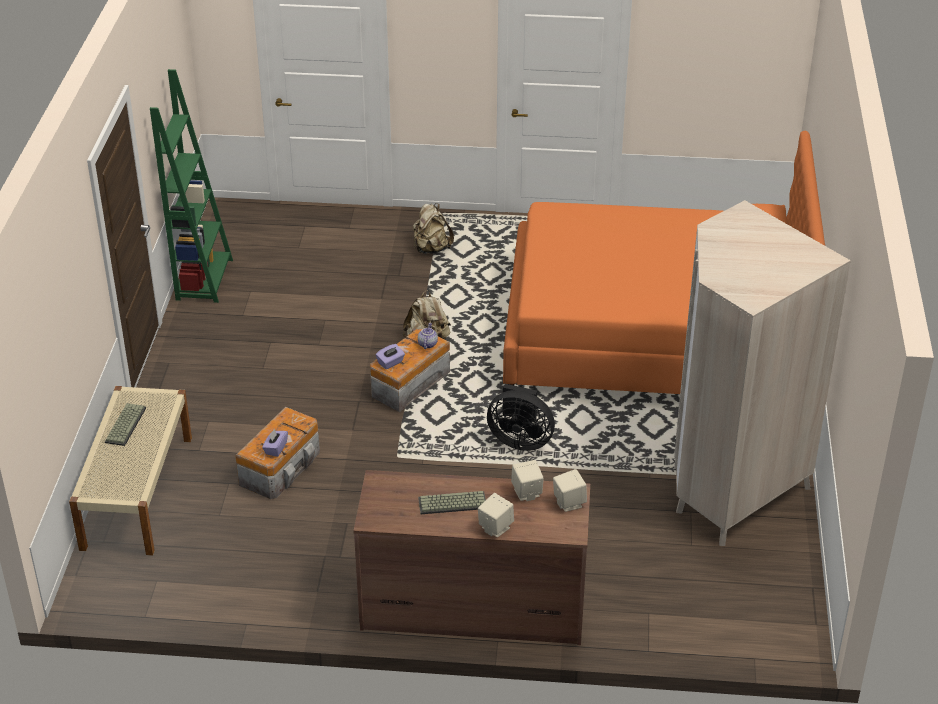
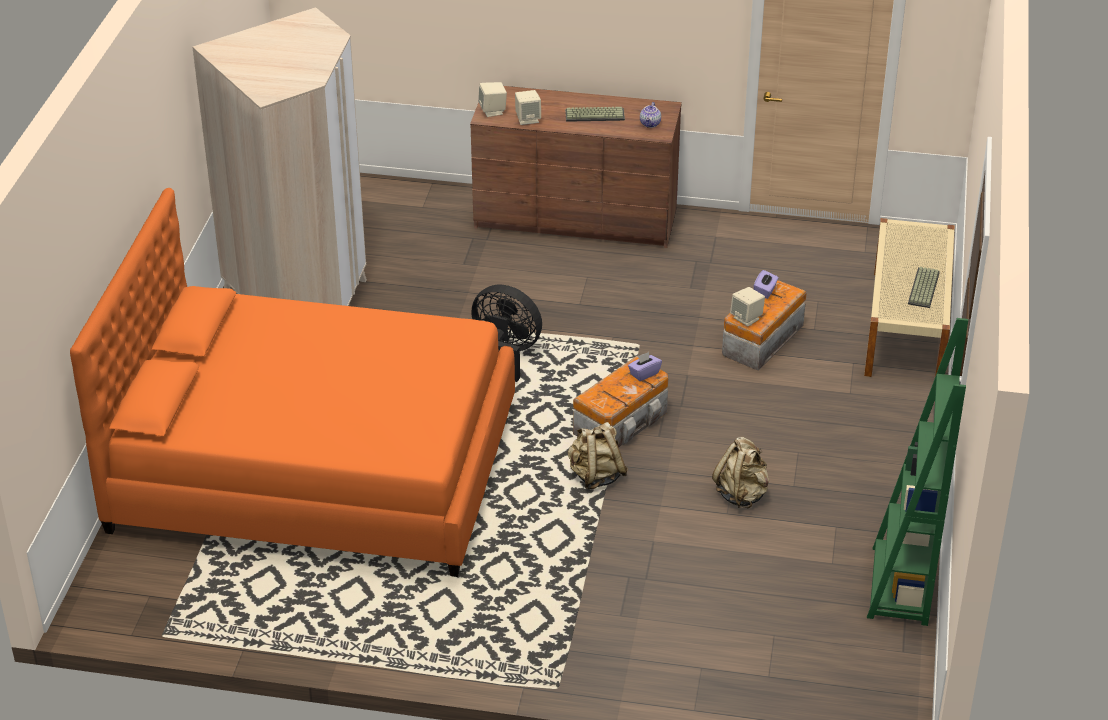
camera: 175 degrees left, 0 degrees up
beige backpack [413,203,454,254] -> beige backpack moved to [712,437,769,508]
teapot [418,323,438,349] -> teapot moved to [640,102,661,128]
beige speaker [478,493,514,537] -> beige speaker moved to [730,287,765,326]

